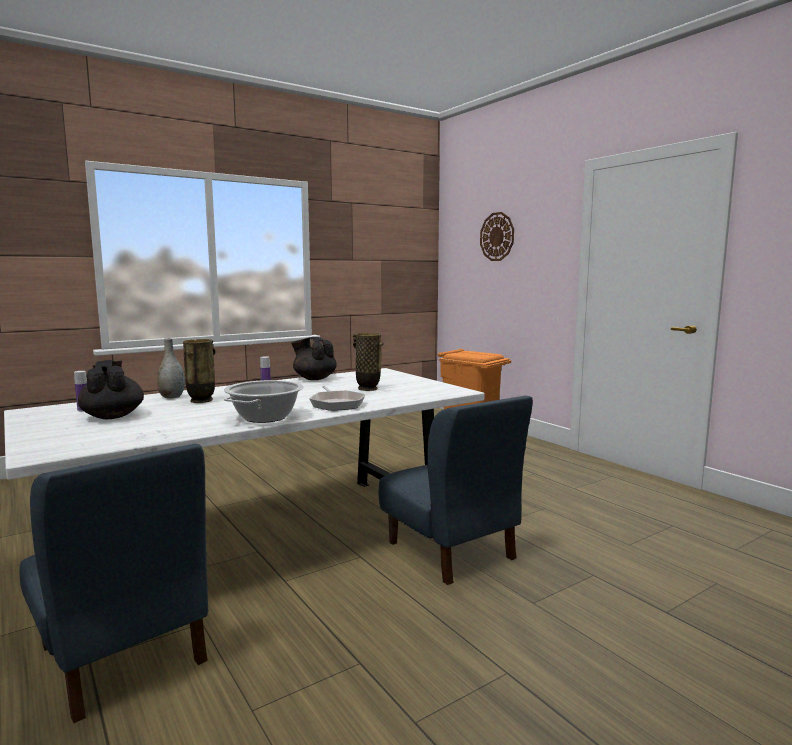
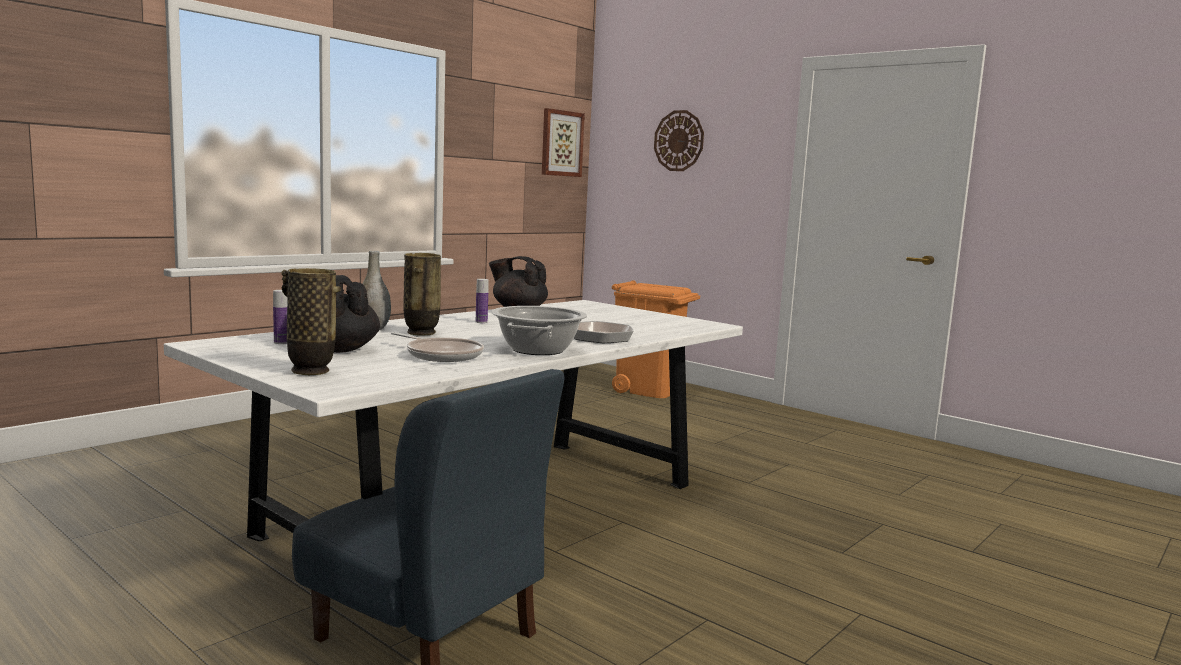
camera: 15 degrees left, 0 degrees up
vase [353,333,384,391] -> vase moved to [281,268,341,375]
blue chair [378,396,533,585] -> none
none -> frying pan [391,332,484,362]
none -> picture [542,108,585,177]

